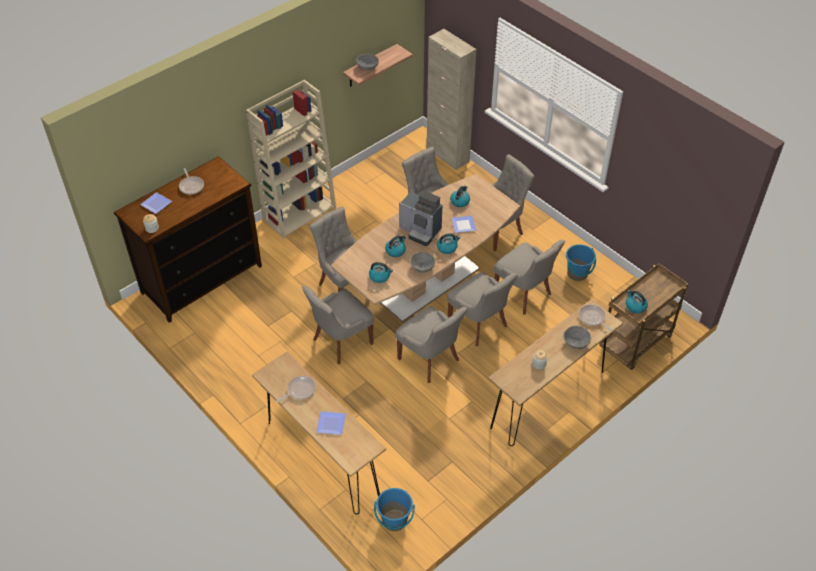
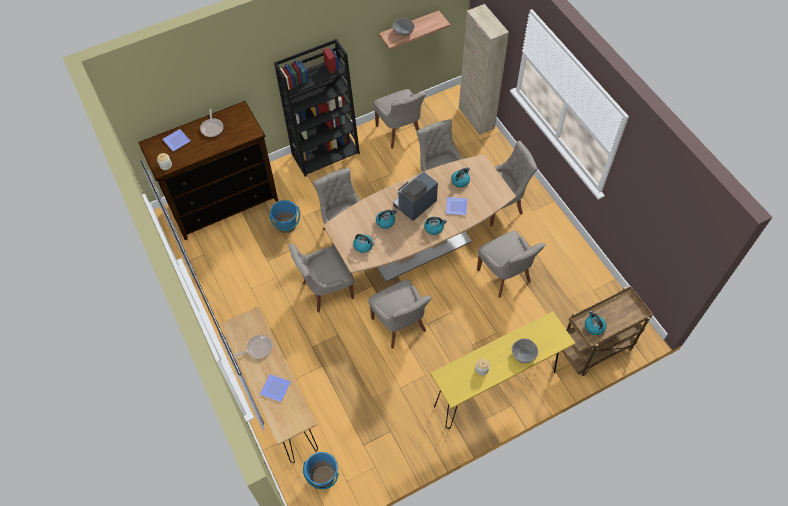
camera: 15 degrees right, 10 degrees up
beige bookcase [246,80,336,239] -> black bookcase [274,39,360,177]
coffee machine [399,191,442,246] -> coffee machine turned 90 degrees clockwise [393,171,438,221]
grey bowl [410,252,435,273] -> none
grey chair [447,272,518,346] -> grey chair moved to [374,89,426,149]
brown console table [488,299,623,446] -> yellow console table [430,311,575,429]
blue bucket [566,244,596,281] -> blue bucket moved to [269,200,300,233]
frying pan [579,305,613,332] -> none

